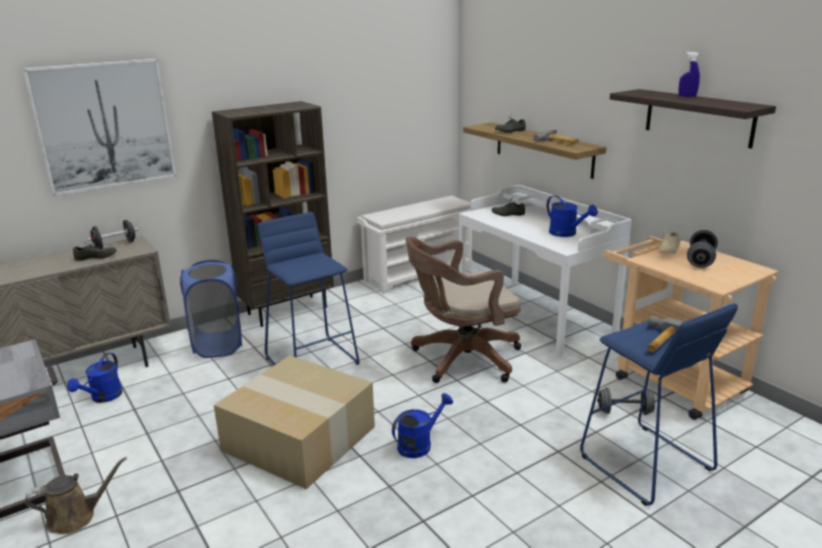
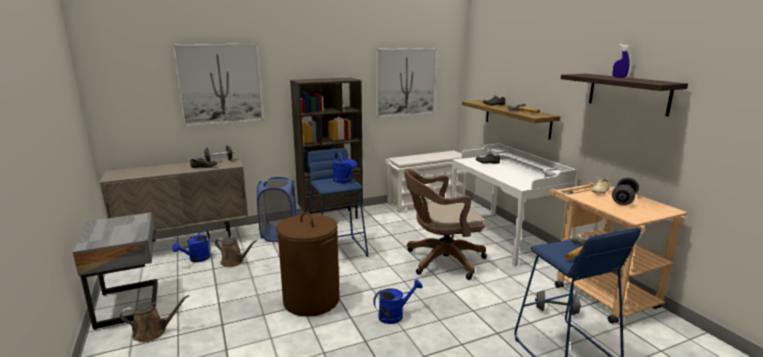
camera: 10 degrees right, 5 degrees down
cardboard box [214,355,375,489] -> brown laundry basket [277,212,340,317]
blue watering can [547,195,598,237] -> blue watering can moved to [333,152,357,183]
none -> brown watering can [215,237,257,267]
none -> picture [376,48,437,118]

